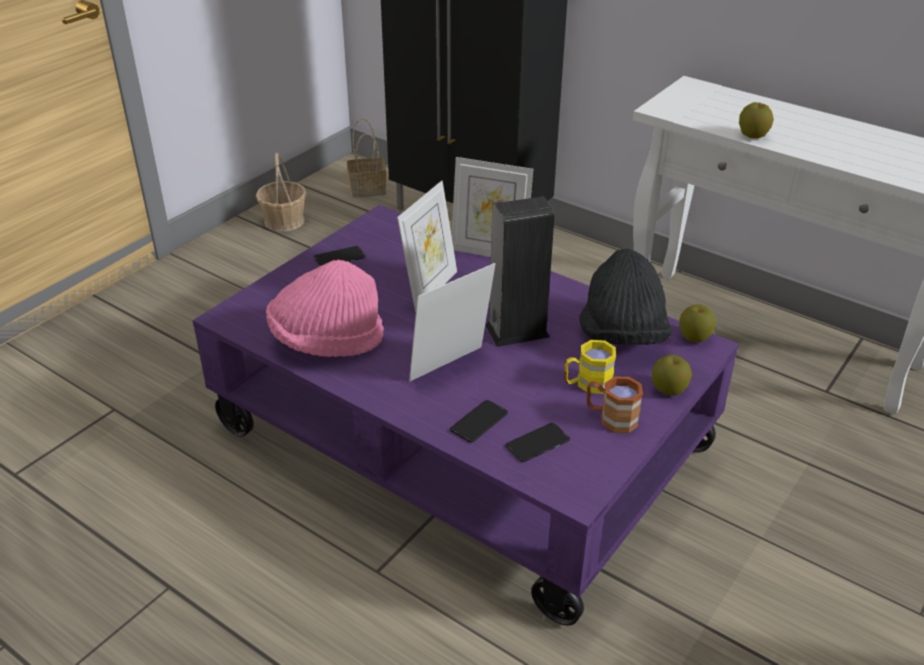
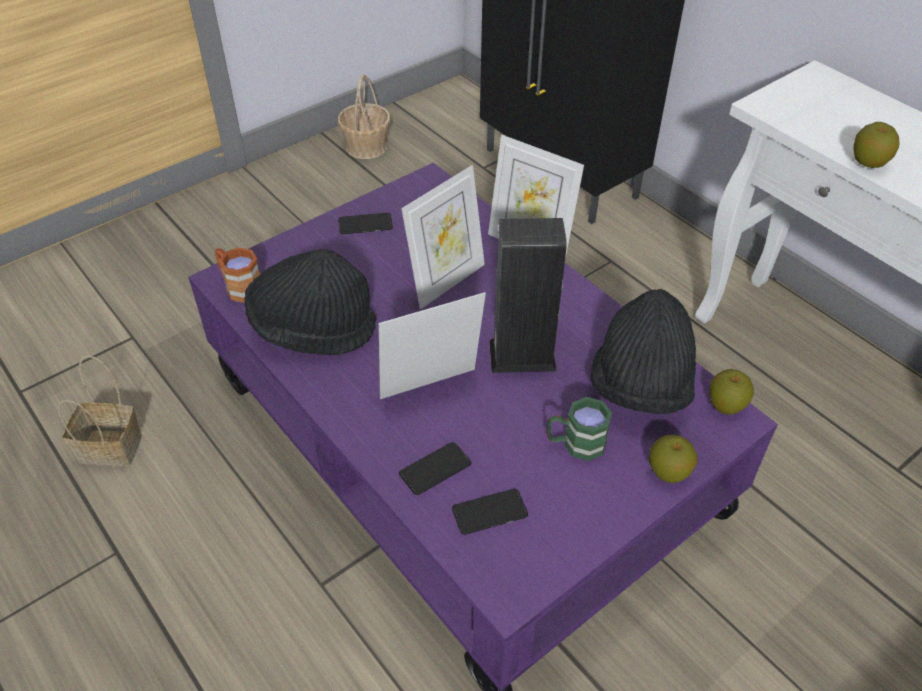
camera: 15 degrees right, 10 degrees up
pink hat [266,260,384,357] -> black hat [244,249,376,355]
basket [347,118,387,198] -> basket moved to [58,355,142,467]
yellow mug [564,340,616,394] -> green mug [547,397,612,461]
brown mug [587,377,643,433] -> brown mug moved to [215,247,260,303]

